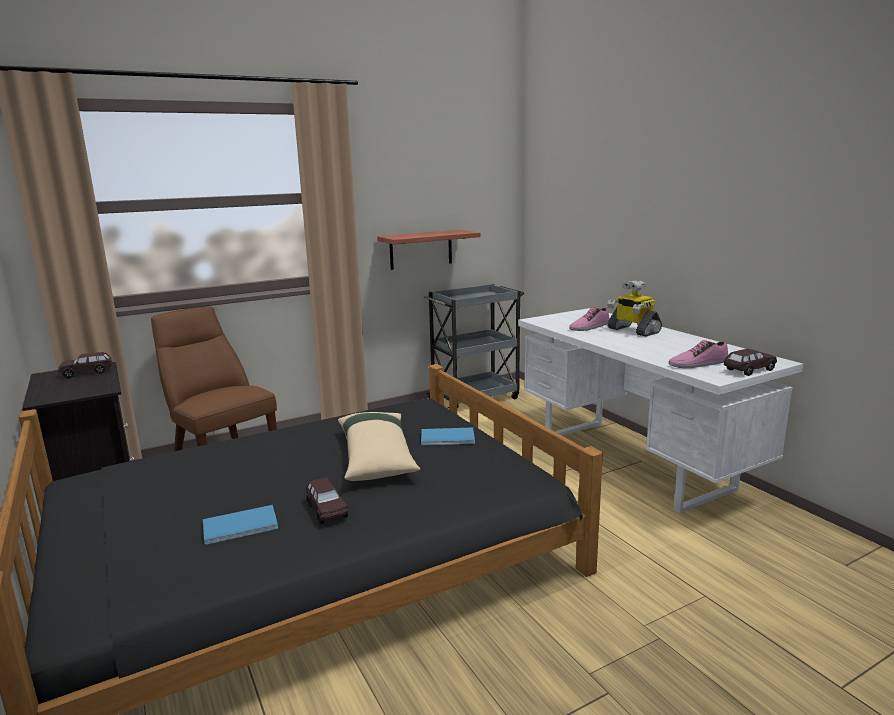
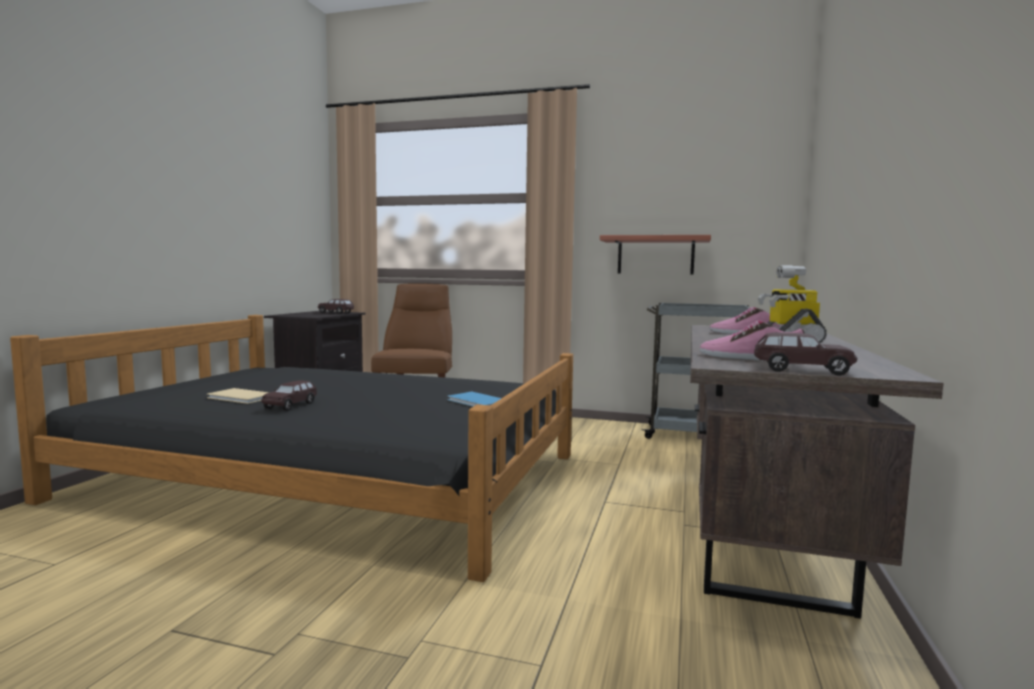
camera: 45 degrees right, 10 degrees down
blue book [203,505,278,545] -> beige book [207,388,270,404]
beige pillow [338,412,421,481] -> none
white desk [518,308,803,513] -> brown desk [690,325,943,619]

